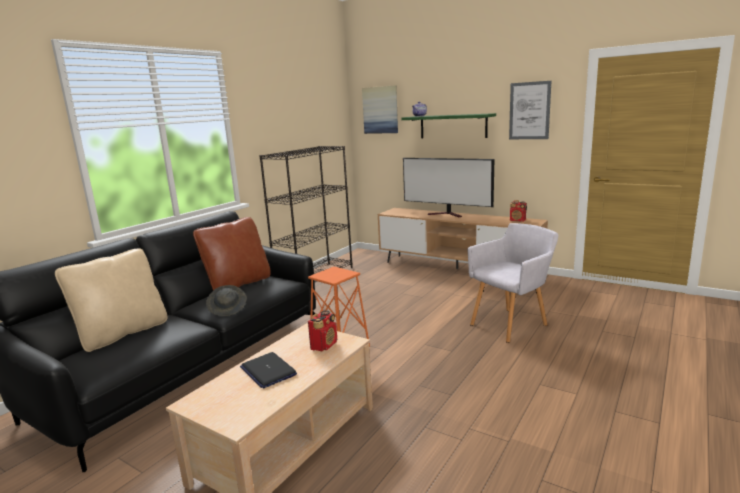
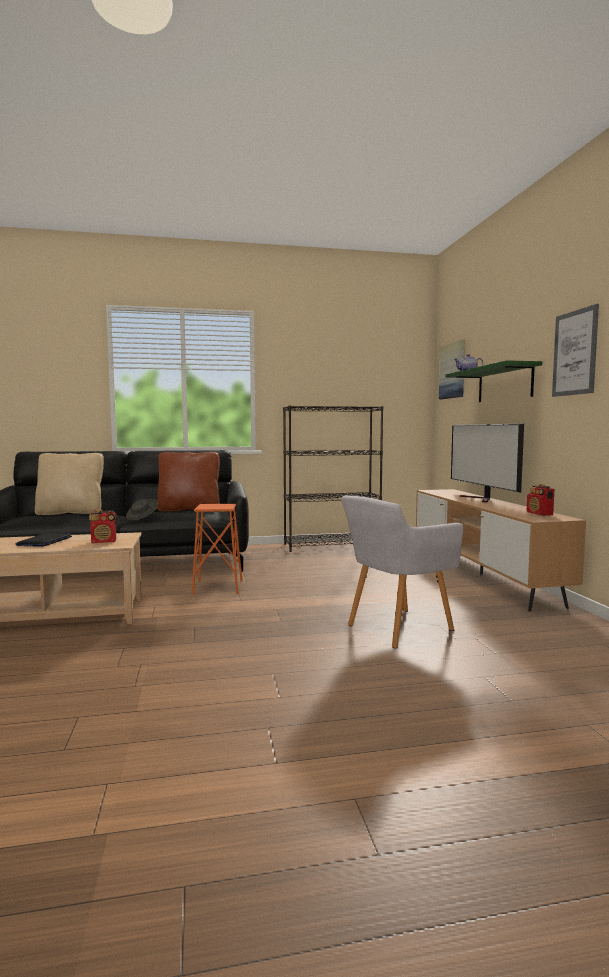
camera: 45 degrees right, 10 degrees down
grey armchair [468,223,559,343] -> grey armchair turned 135 degrees clockwise [341,495,463,648]

